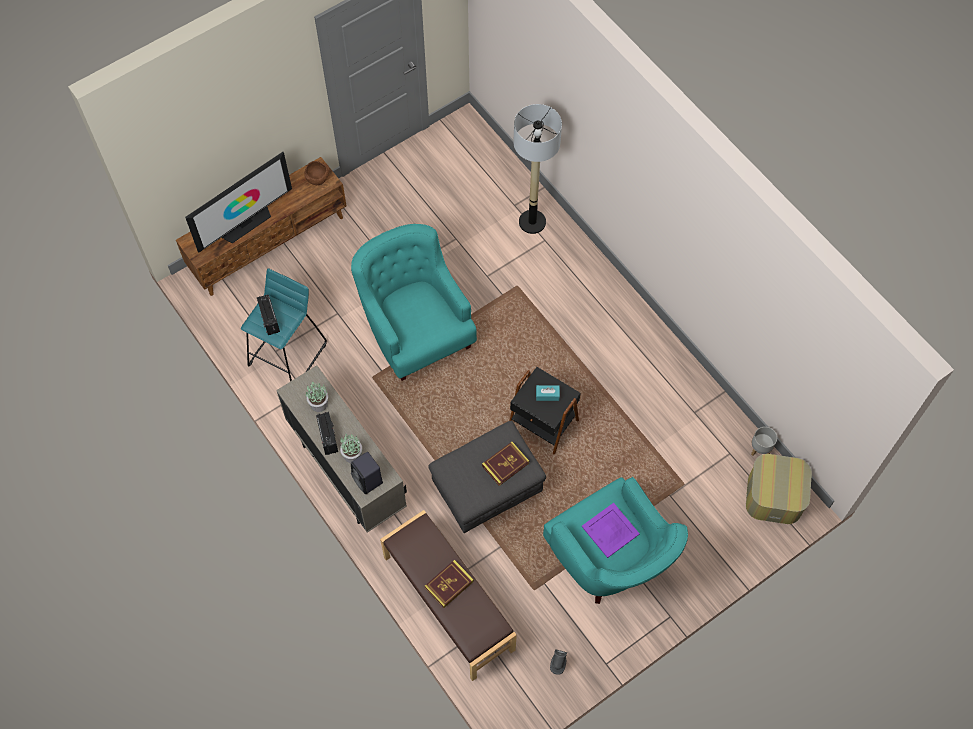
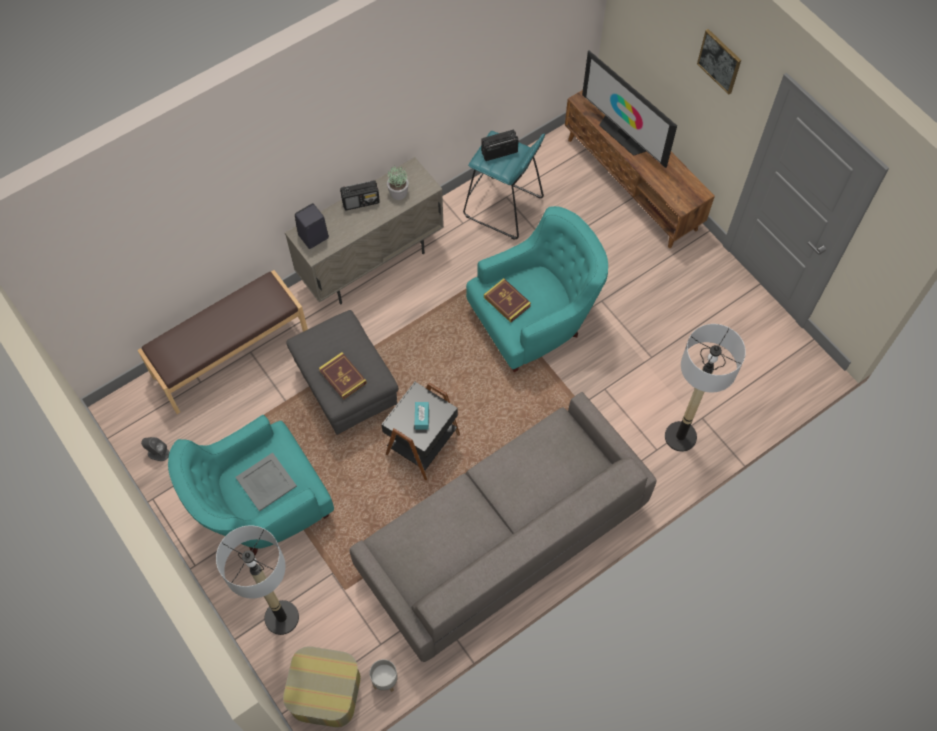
camera: 90 degrees right, 0 degrees up
brown bowl [304,161,329,185] -> none
potted plant [340,434,362,463] -> none
book [425,560,474,608] -> book moved to [484,278,531,323]
purple tray [582,503,640,558] -> grey tray [235,453,297,511]
none -> floor lamp [216,525,299,635]
none -> grey sofa [350,392,656,662]
none -> picture [697,29,741,95]

